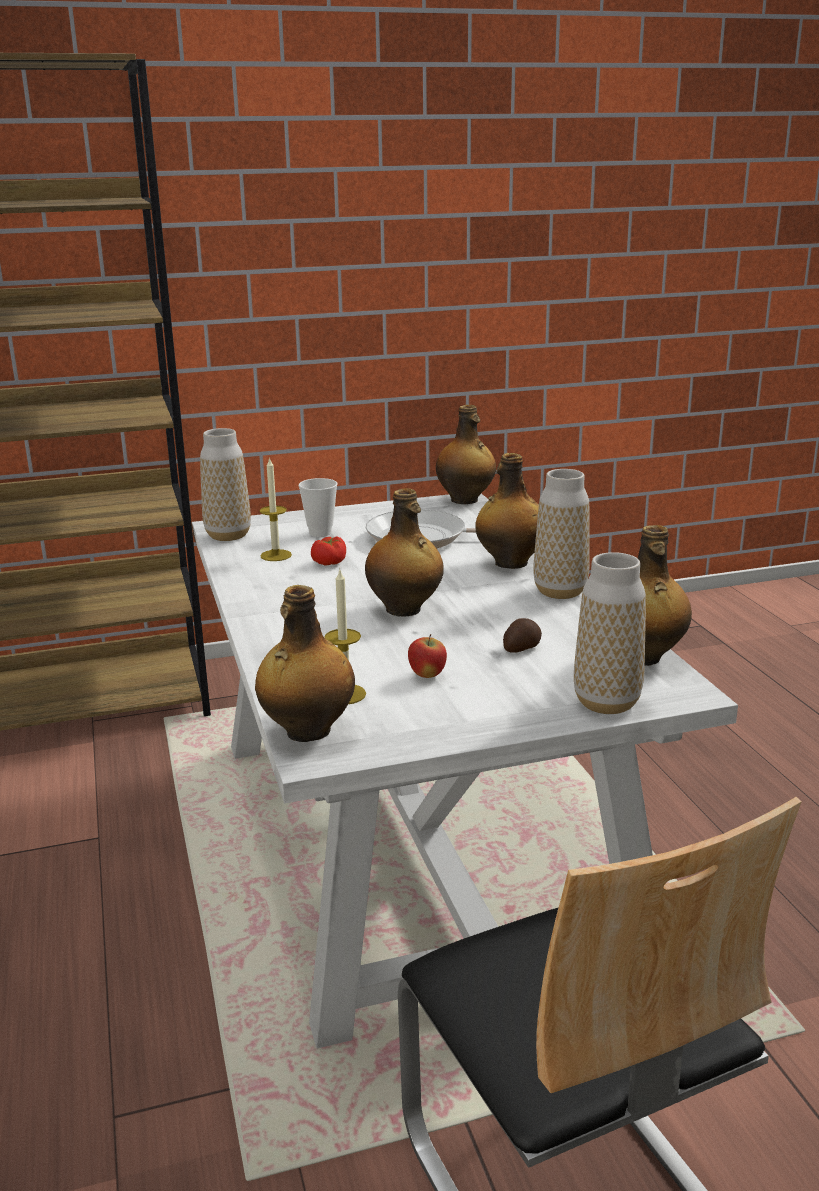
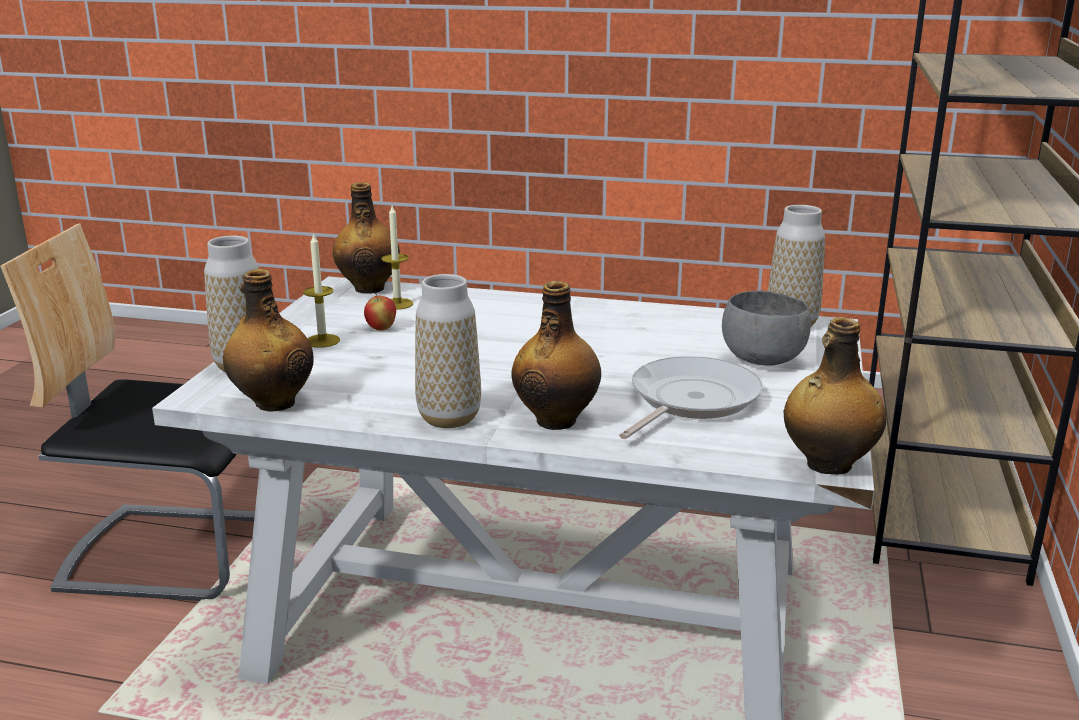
camera: 120 degrees right, 0 degrees up
candle [259,457,292,561] -> candle moved to [303,233,340,348]
cup [299,478,337,537] -> grey bowl [722,291,811,366]
tomato [311,537,346,566] -> none
bottle [365,488,444,617] -> none
potato [503,618,542,653] -> none

